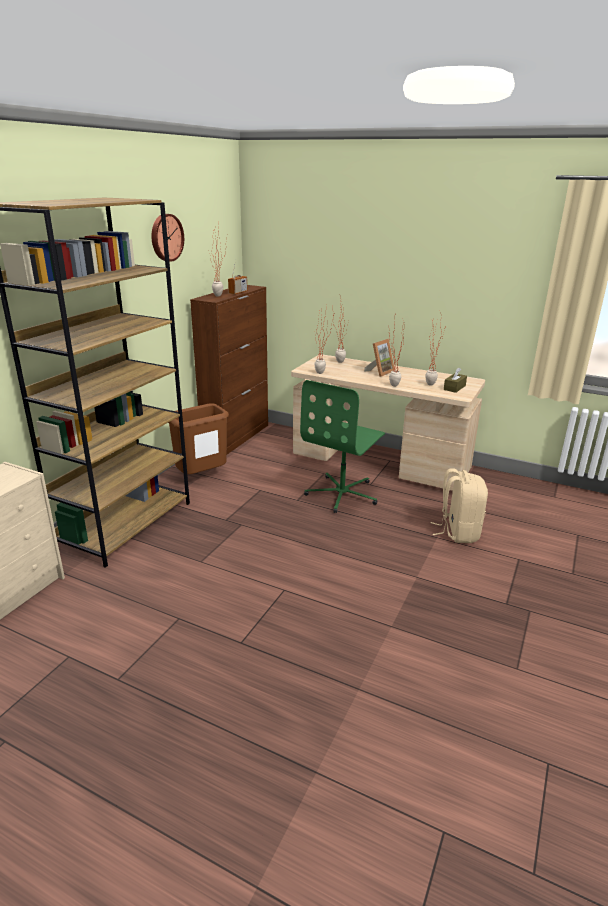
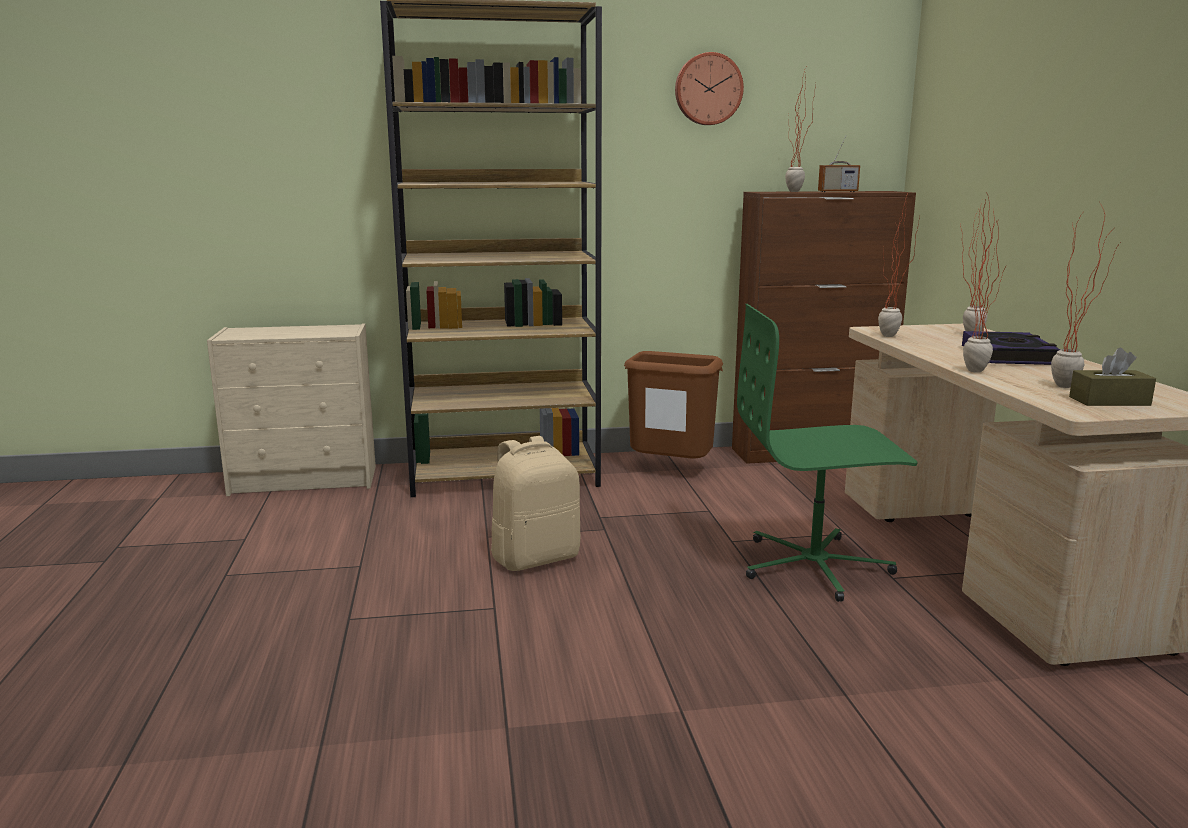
camera: 55 degrees right, 10 degrees down
picture frame [364,339,395,377] -> book [962,331,1060,365]
beige backpack [430,468,488,543] -> beige backpack moved to [491,436,580,571]

